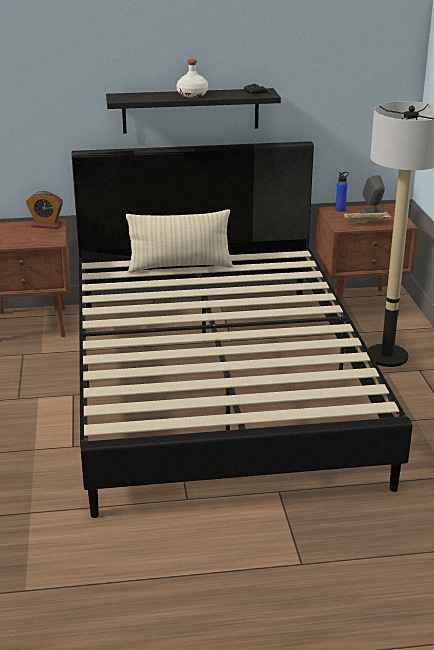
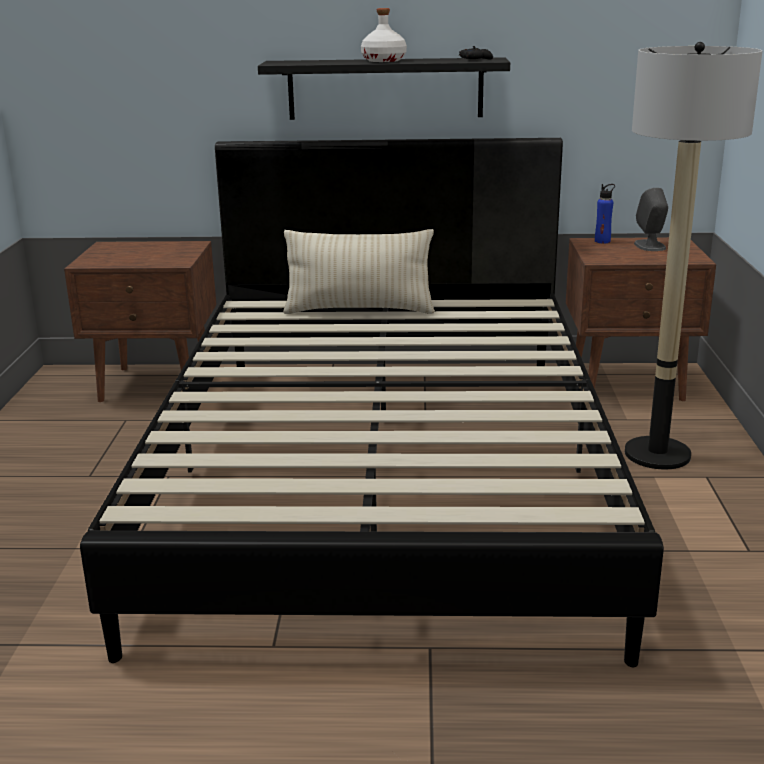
camera: 10 degrees right, 5 degrees down
alarm clock [26,191,63,229] -> none
beige tray [344,211,392,225] -> none

